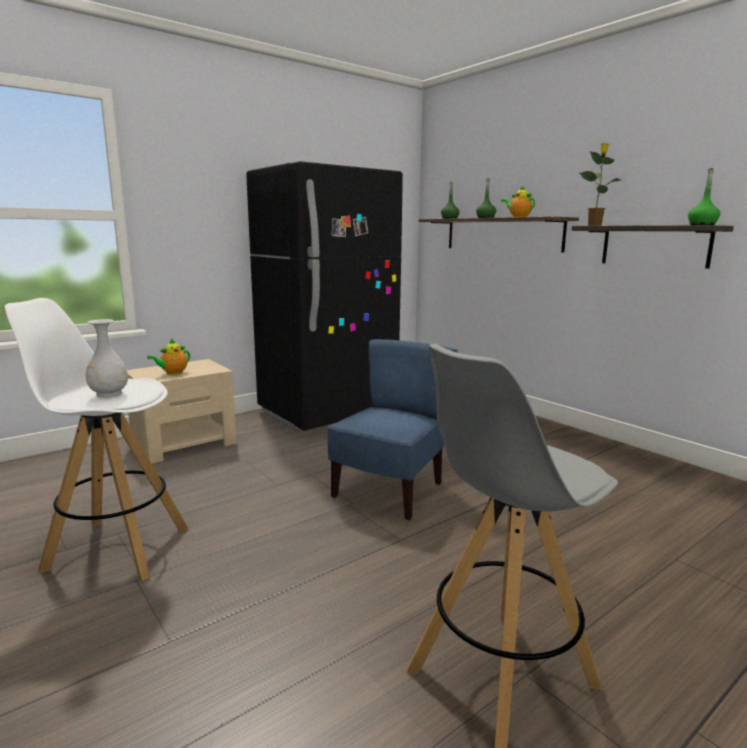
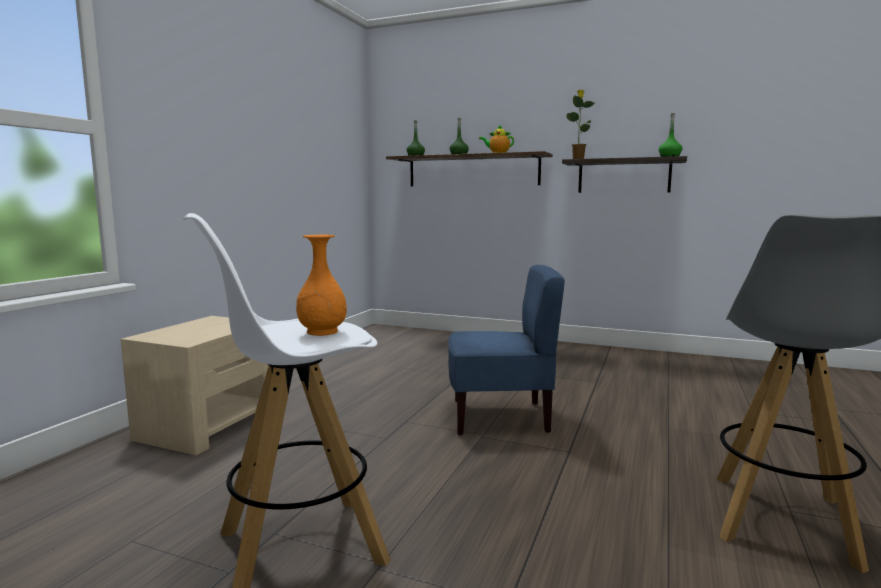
camera: 30 degrees left, 5 degrees down
white vase [86,319,128,398] -> orange vase [296,235,347,336]
teapot [147,338,190,375] -> none
black fridge [246,161,403,431] -> none
blue chair [328,339,458,520] -> blue chair turned 90 degrees clockwise [448,265,565,435]

